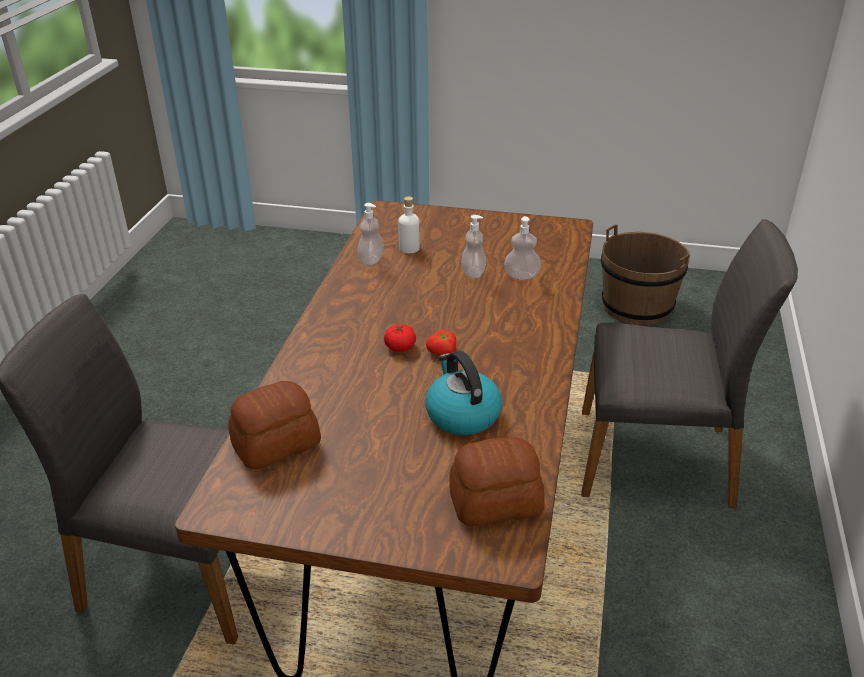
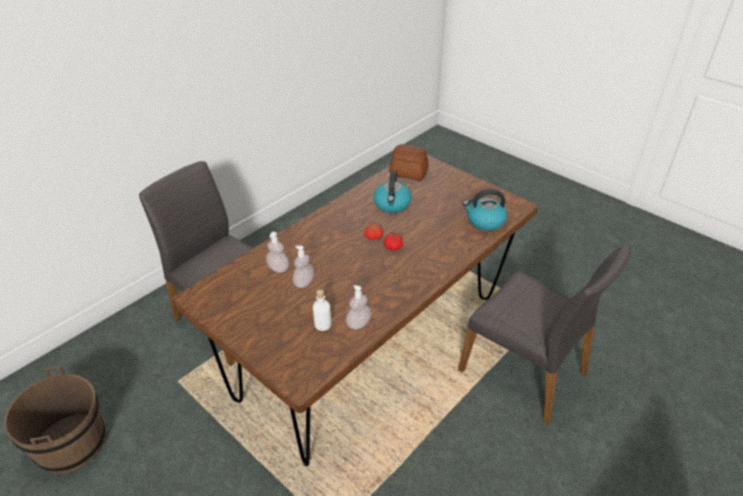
camera: 150 degrees left, 5 degrees up
bread [228,381,321,469] -> kettle [463,189,507,231]

